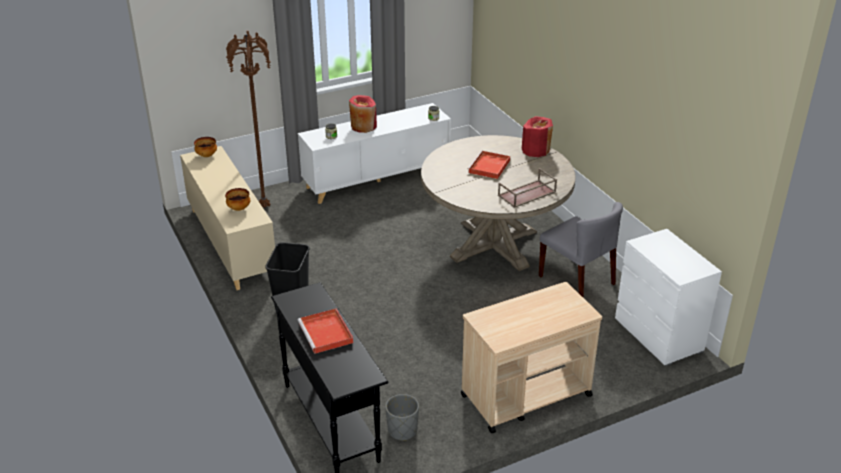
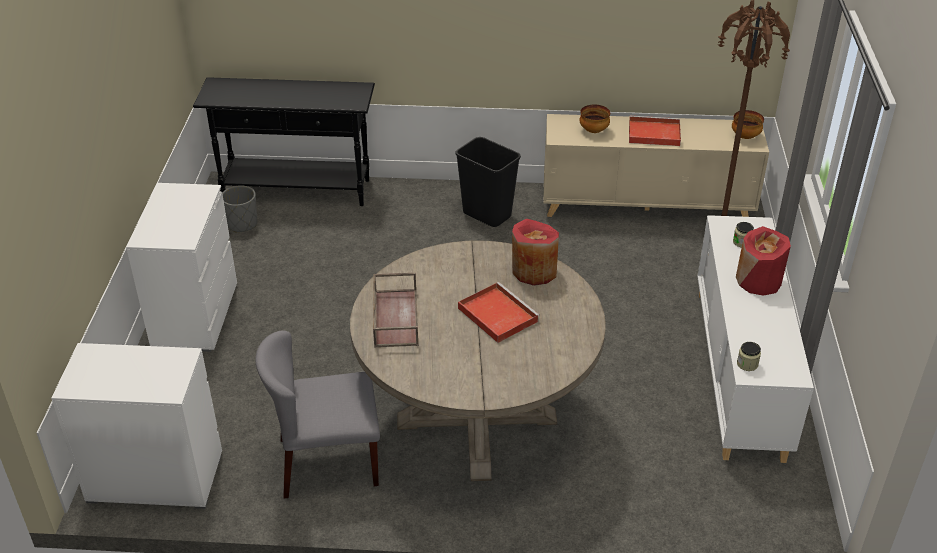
camera: 120 degrees right, 5 degrees up
red tray [298,309,353,354] -> red tray moved to [629,116,681,146]
beige cart [461,282,602,433] -> white dresser [126,183,237,352]
red vase [522,116,553,157] -> red vase moved to [512,219,559,286]

